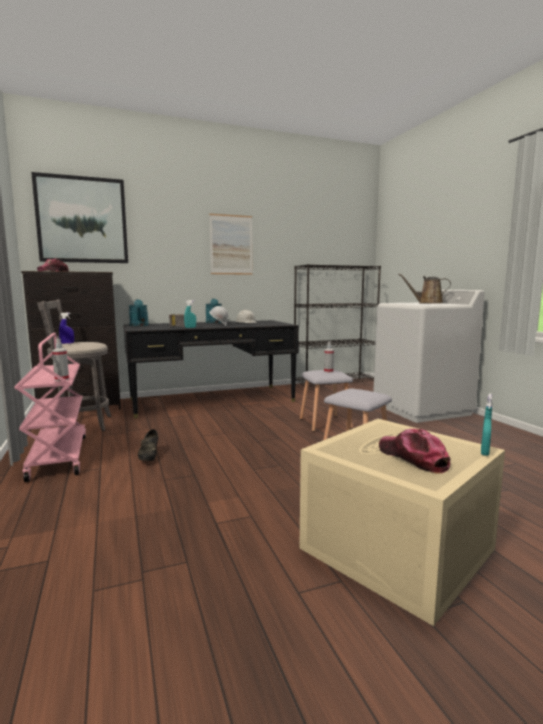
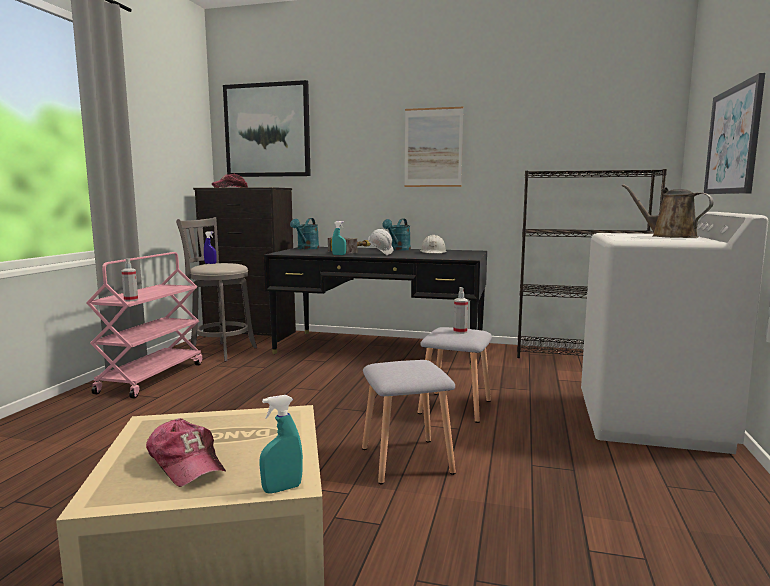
camera: 35 degrees right, 0 degrees up
black shoe [138,429,158,461] -> none
cap [379,429,450,473] -> cap turned 135 degrees clockwise [146,418,226,487]
none -> picture [704,73,765,194]

